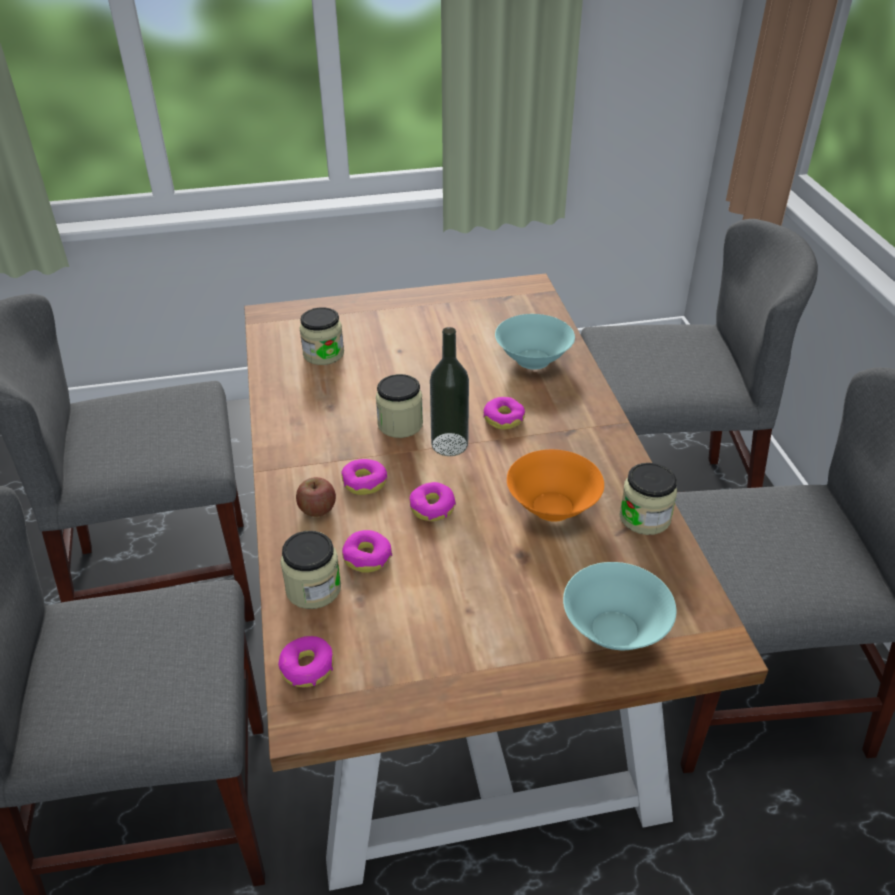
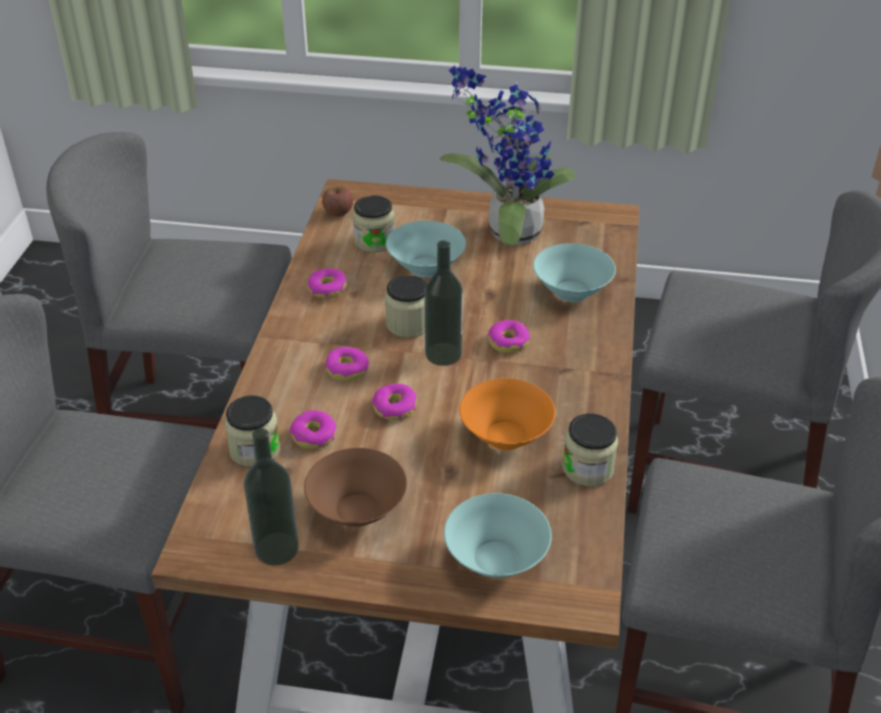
camera: 20 degrees right, 0 degrees up
donut [278,636,333,687] -> donut moved to [308,268,347,299]
apple [296,477,336,517] -> apple moved to [322,186,353,216]
none -> bottle [244,428,299,566]
none -> brown bowl [304,448,407,527]
none -> turquoise bowl [386,221,466,277]
none -> potted plant [440,66,576,245]

